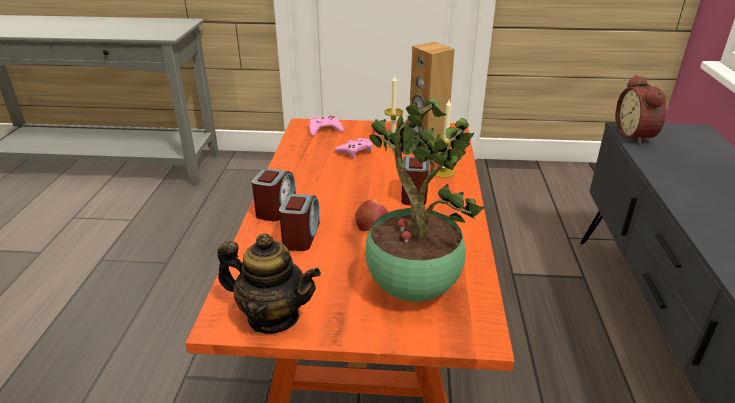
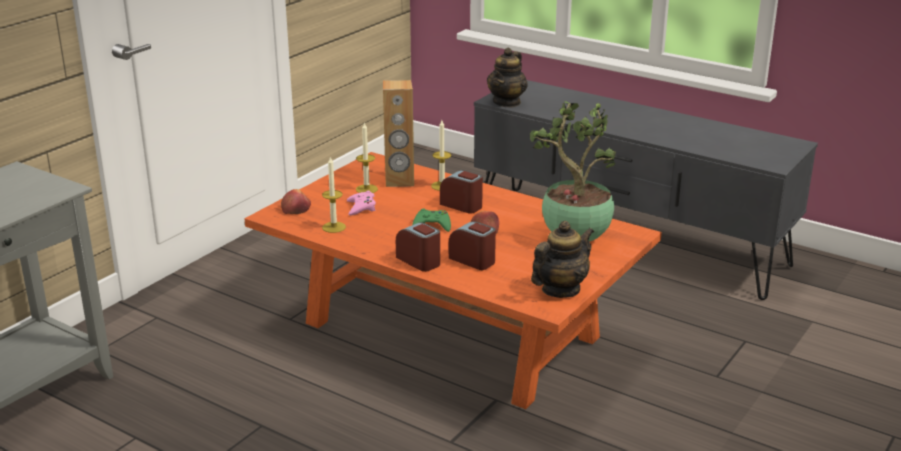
camera: 60 degrees left, 5 degrees down
pink game controller [309,115,344,136] -> apple [281,189,311,214]
alarm clock [616,75,666,145] -> teapot [487,48,528,107]
none -> candle [322,157,346,233]
none -> green game controller [412,209,451,232]

